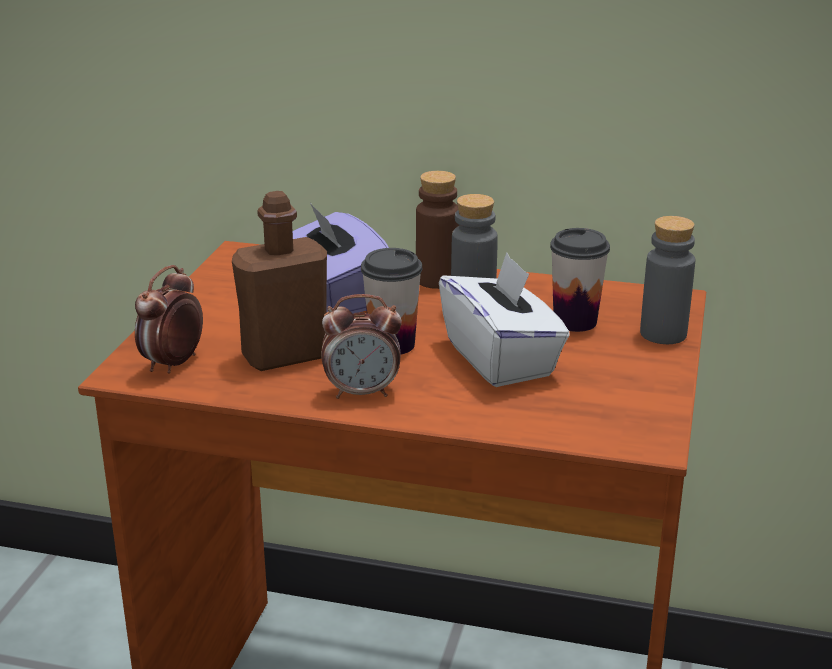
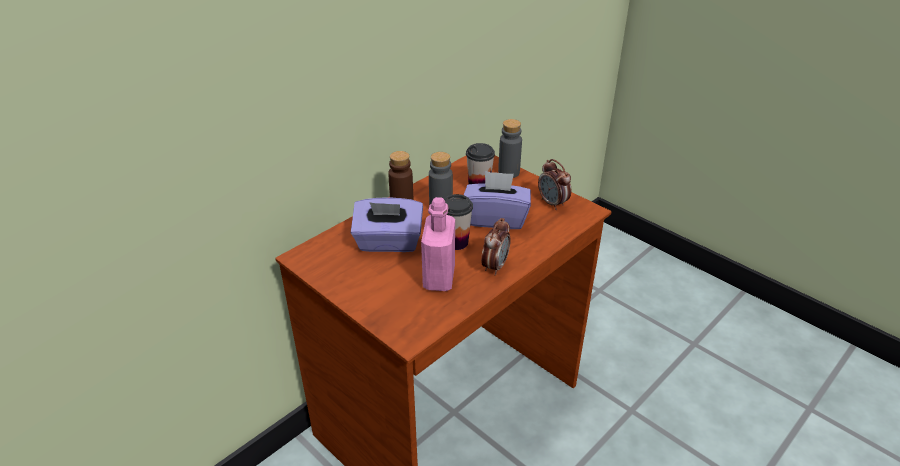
camera: 60 degrees left, 10 degrees up
alarm clock [135,265,203,374] -> alarm clock moved to [538,159,572,210]
brown bottle [232,191,327,371] -> pink bottle [421,197,455,291]
white tissue box [439,253,570,387] -> purple tissue box [464,171,531,229]

